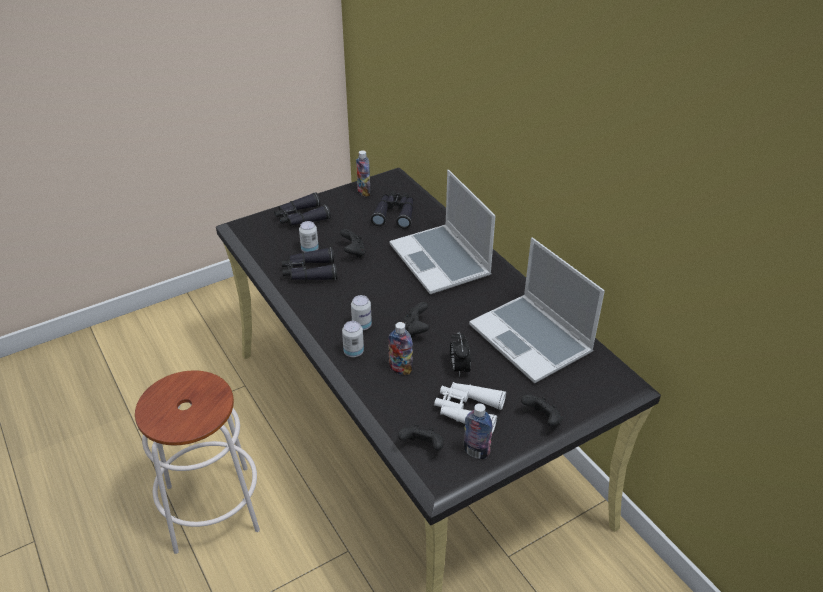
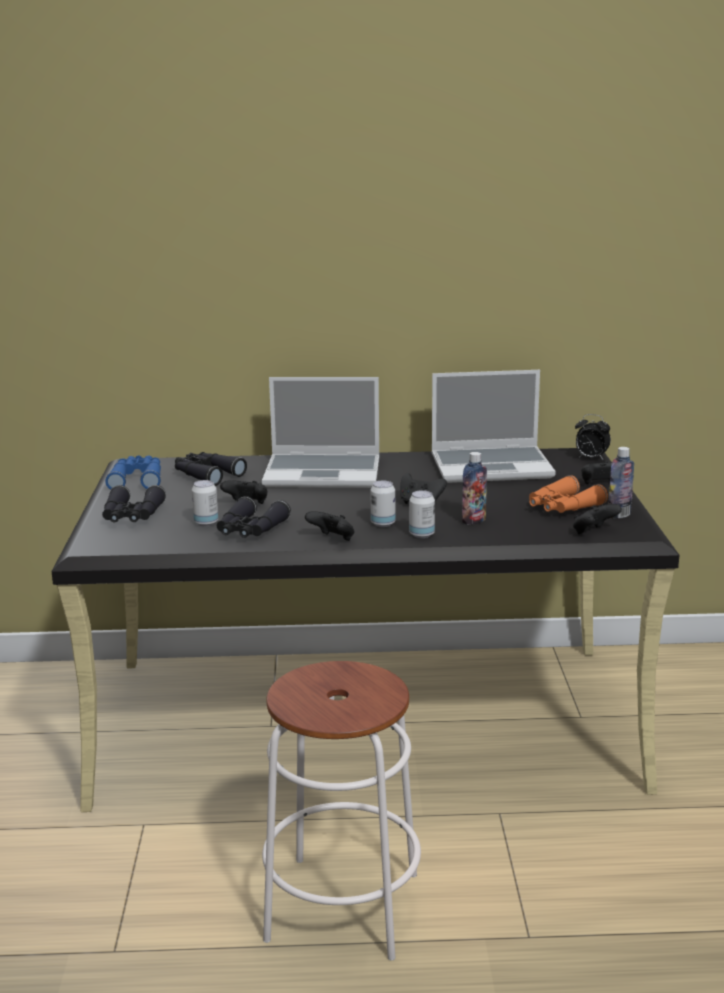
camera: 60 degrees left, 20 degrees down
bottle [356,150,371,197] -> blue binoculars [105,455,161,490]
white binoculars [434,382,506,434] -> orange binoculars [529,475,608,513]
alarm clock [450,332,471,377] -> alarm clock moved to [575,414,611,460]
none -> black game controller [305,511,355,541]

